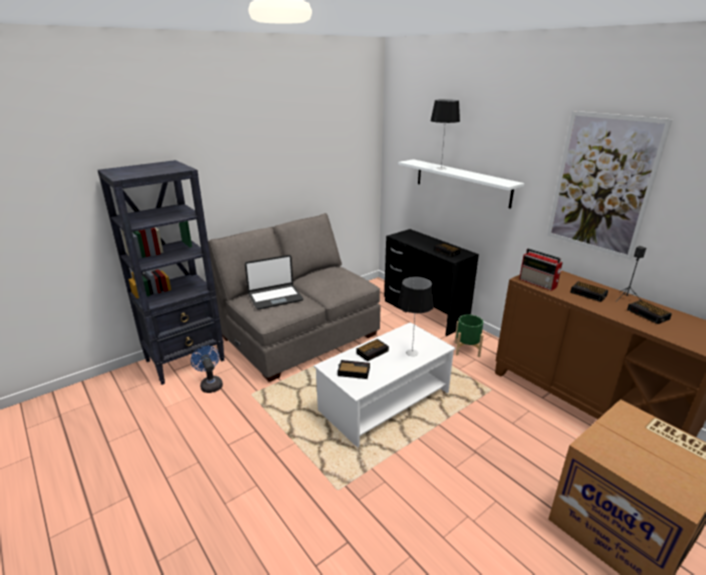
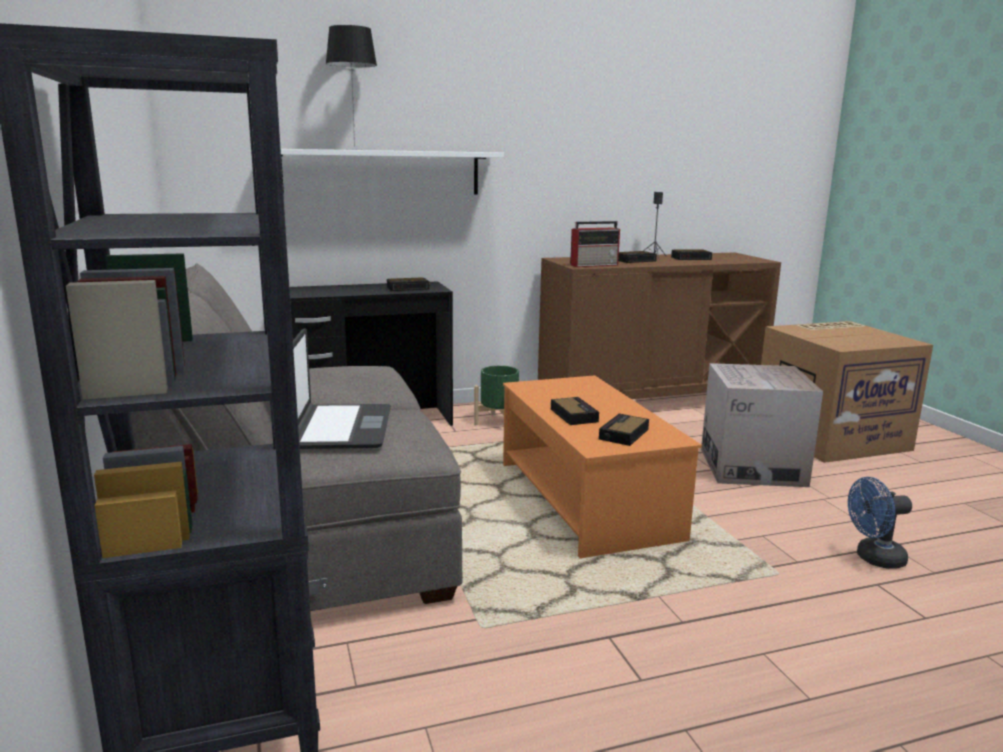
camera: 70 degrees left, 10 degrees down
blue fan [191,346,223,393] -> blue fan moved to [848,477,912,569]
white coffee table [314,322,455,448] -> orange coffee table [503,375,702,558]
table lamp [397,276,434,356] -> none
picture [547,111,673,260] -> none
none -> cardboard box [701,363,823,487]

